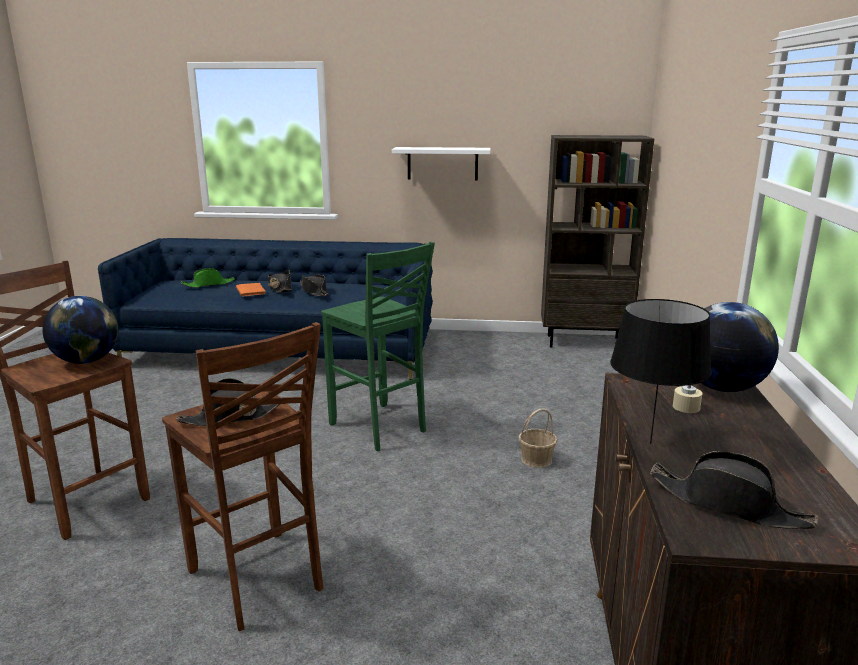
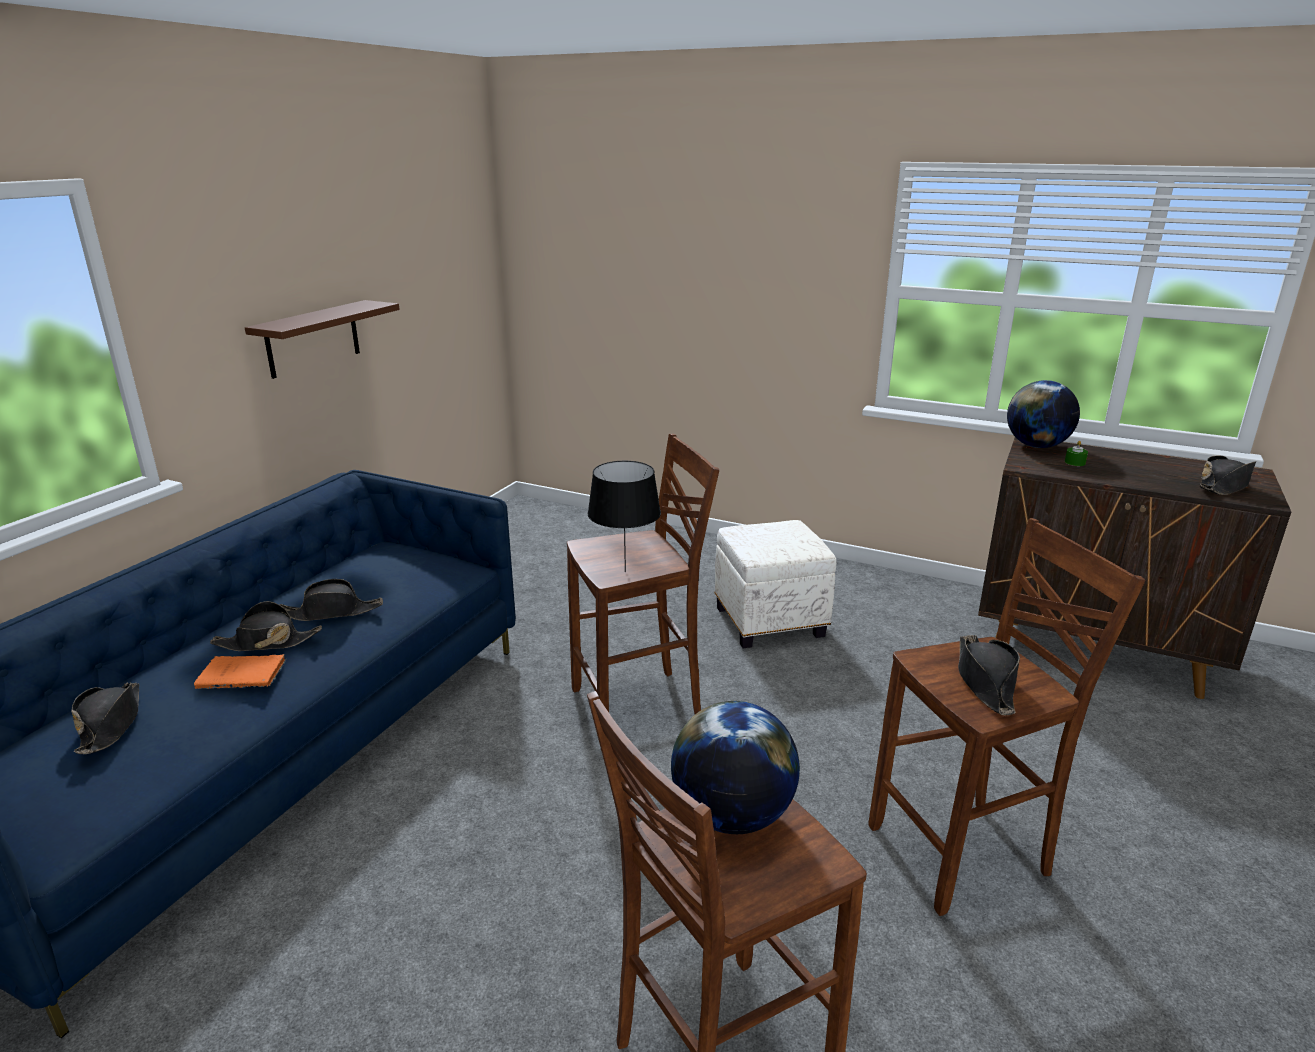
camera: 70 degrees left, 5 degrees up
green hat [181,268,235,288] -> black hat [71,682,139,754]
green stool [321,242,435,451] -> brown stool [567,434,719,714]
white shelf [392,147,490,180] -> brown shelf [245,300,400,379]
basket [518,409,558,468] -> white ottoman [715,520,836,648]
brown bookcase [541,135,654,347] -> none
black table lamp [610,299,712,444] -> black table lamp moved to [587,461,661,572]
beige candle [673,385,702,413] -> green candle [1065,441,1088,466]

